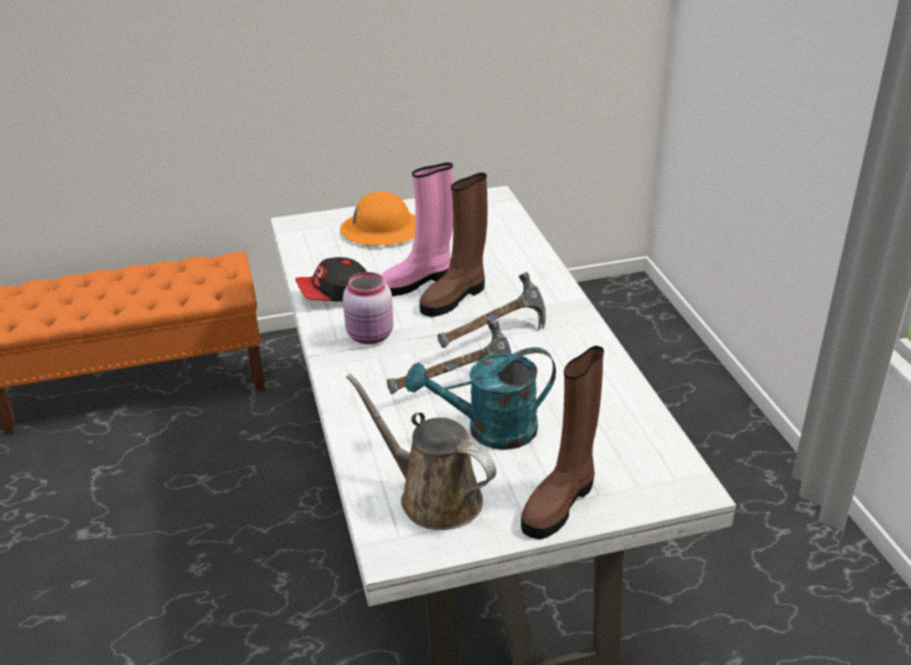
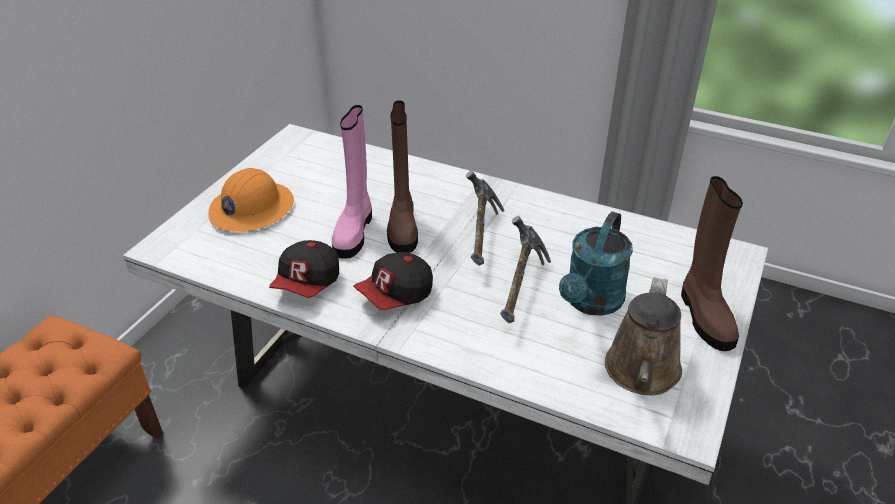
camera: 50 degrees left, 5 degrees up
pink jar [343,272,393,344] -> cap [353,252,433,310]
brown watering can [346,374,496,530] -> brown watering can turned 60 degrees counterclockwise [605,277,682,395]

